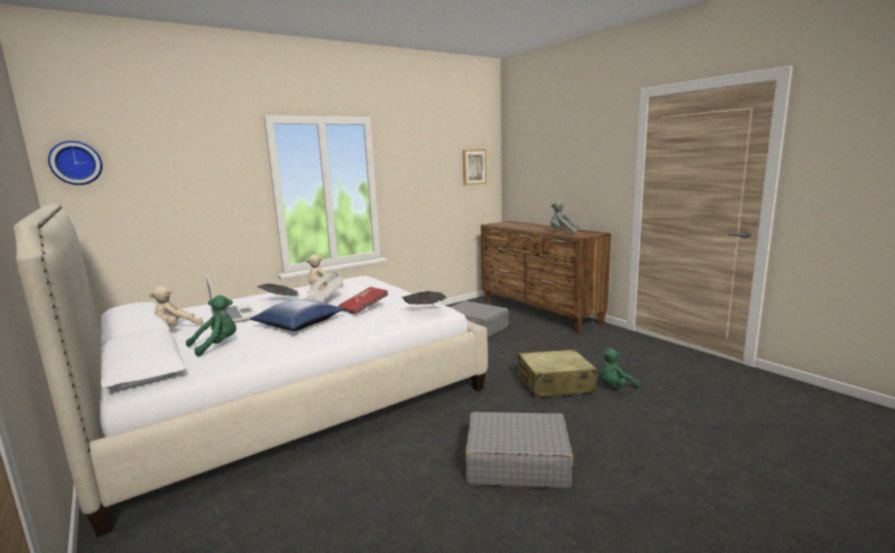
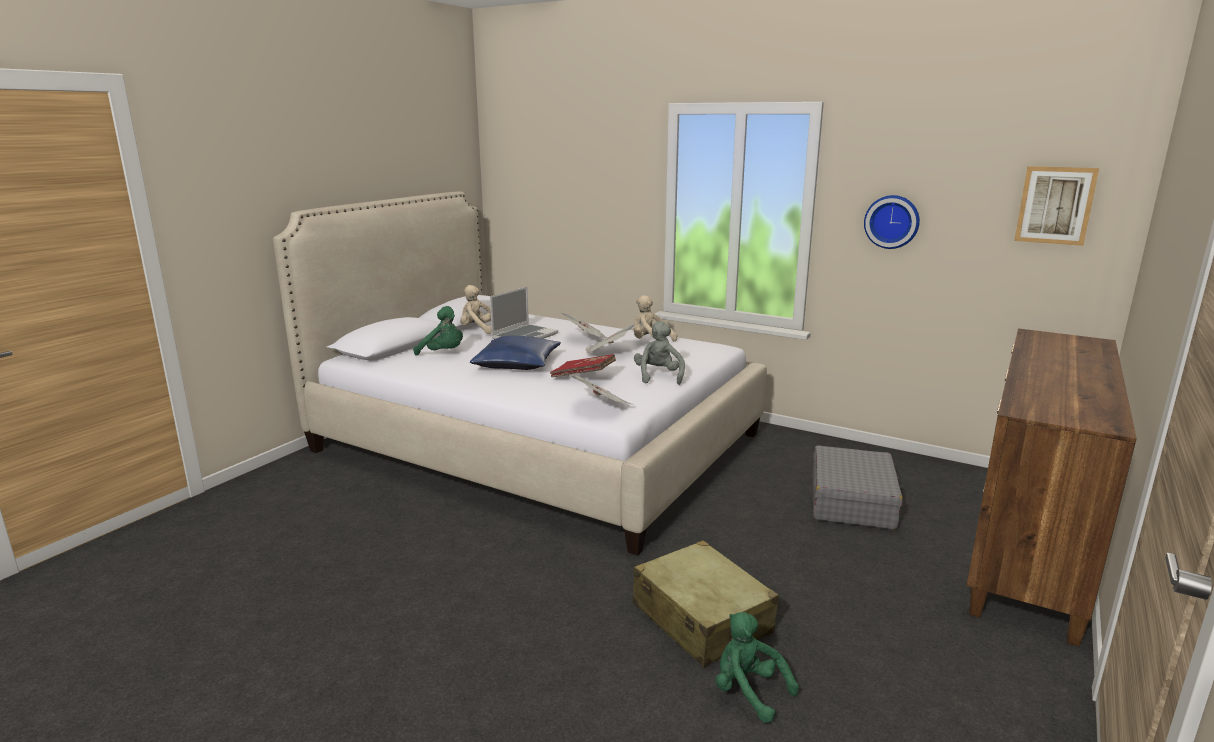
camera: 65 degrees right, 5 degrees up
wall clock [48,141,103,185] -> wall clock moved to [864,195,920,249]
grey suitcase [465,412,573,488] -> none
grey plush toy [550,201,579,233] -> grey plush toy moved to [634,321,685,385]

